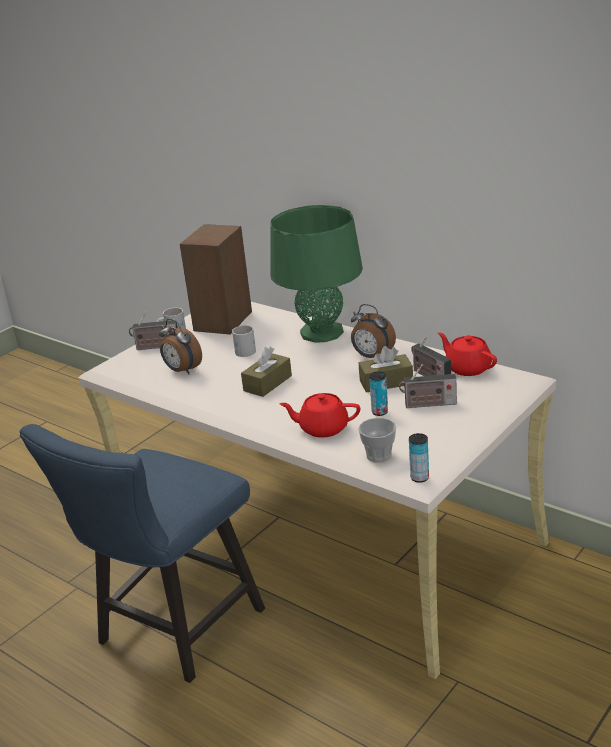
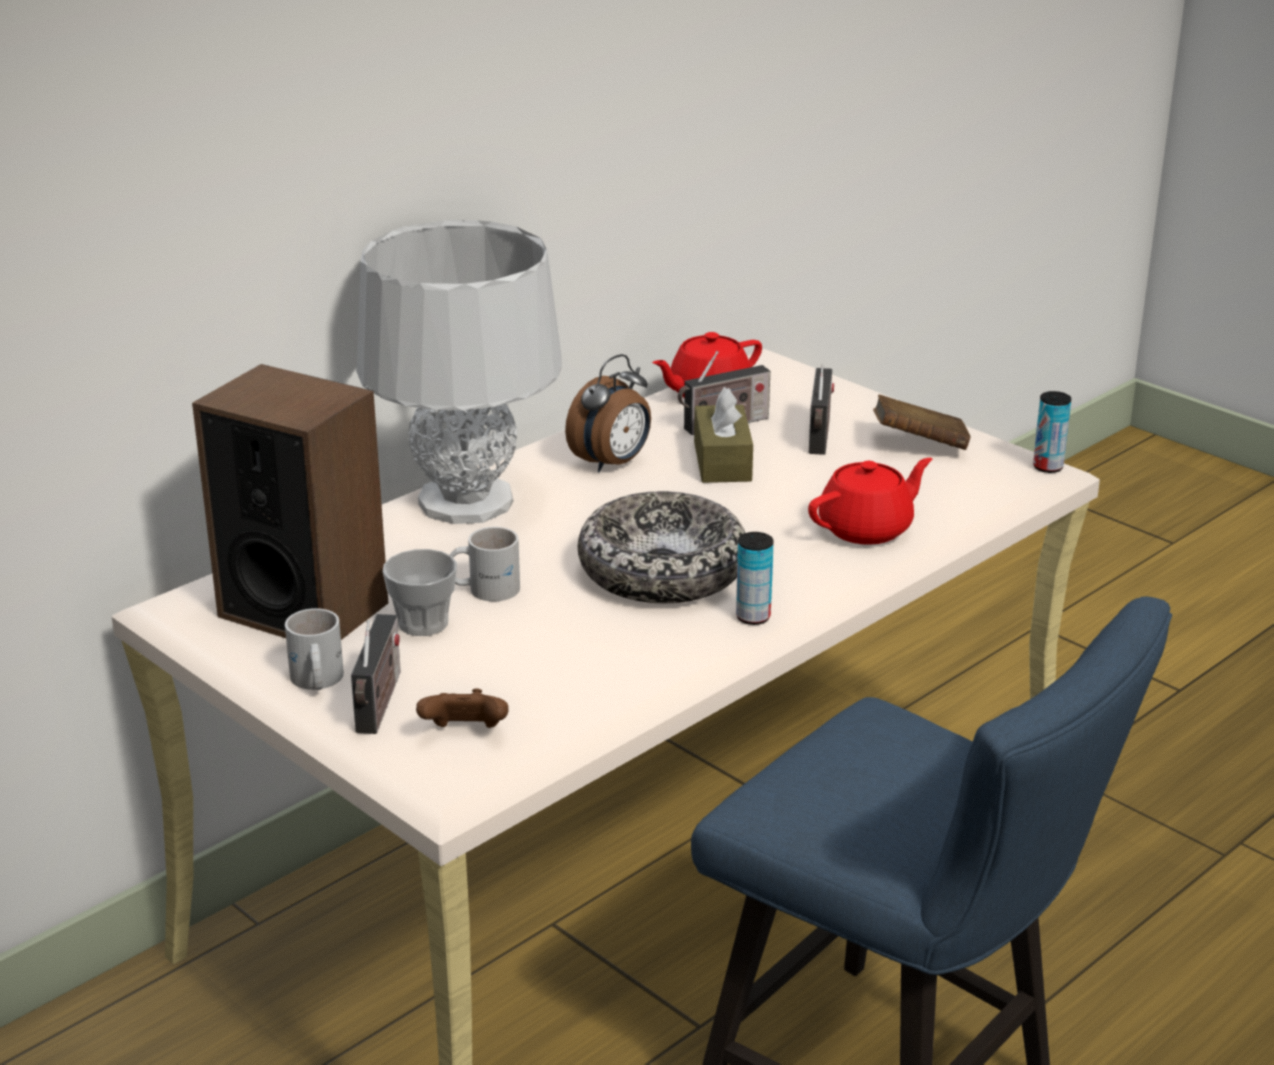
camera: 85 degrees left, 0 degrees up
alarm clock [159,319,202,374] -> none
brown tissue box [241,347,292,397] -> bowl [578,491,745,603]
green table lamp [270,205,363,343] -> grey table lamp [356,220,562,524]
red teapot [279,393,360,438] -> red teapot turned 135 degrees counterclockwise [808,458,933,545]
cup [358,418,396,463] -> cup moved to [383,549,457,636]
can [369,372,388,416] -> can moved to [736,532,774,625]
none -> brown game controller [416,688,509,728]
none -> brown book [873,394,970,450]

